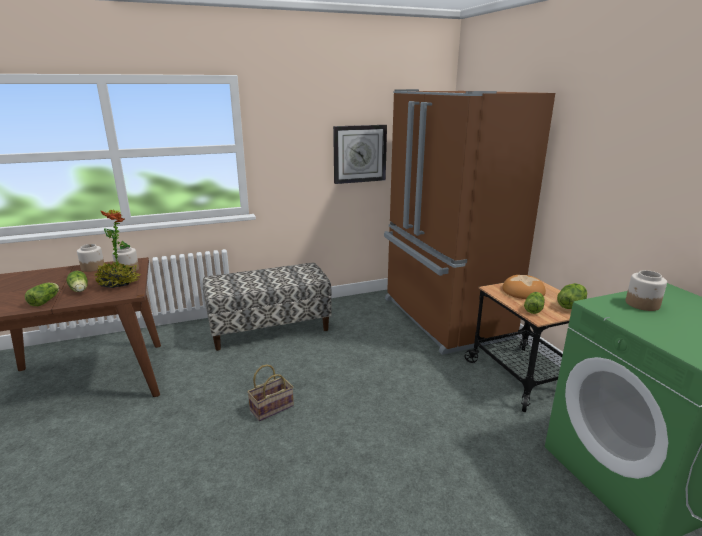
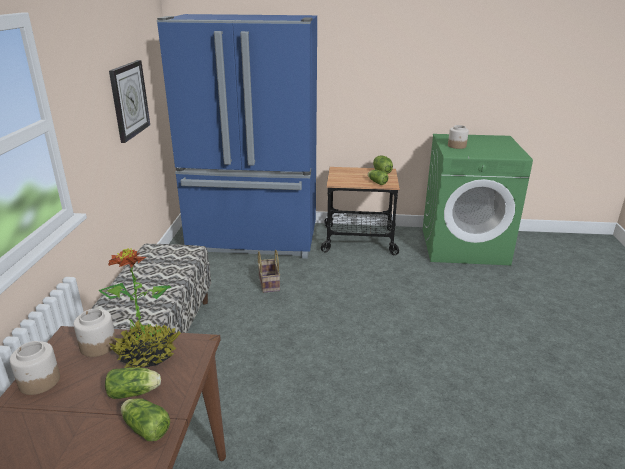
camera: 65 degrees left, 5 degrees up
basket [247,364,294,421] -> basket moved to [258,250,280,293]
brown fridge [384,89,555,355] -> blue fridge [157,14,317,259]
bread [502,275,546,299] -> none

